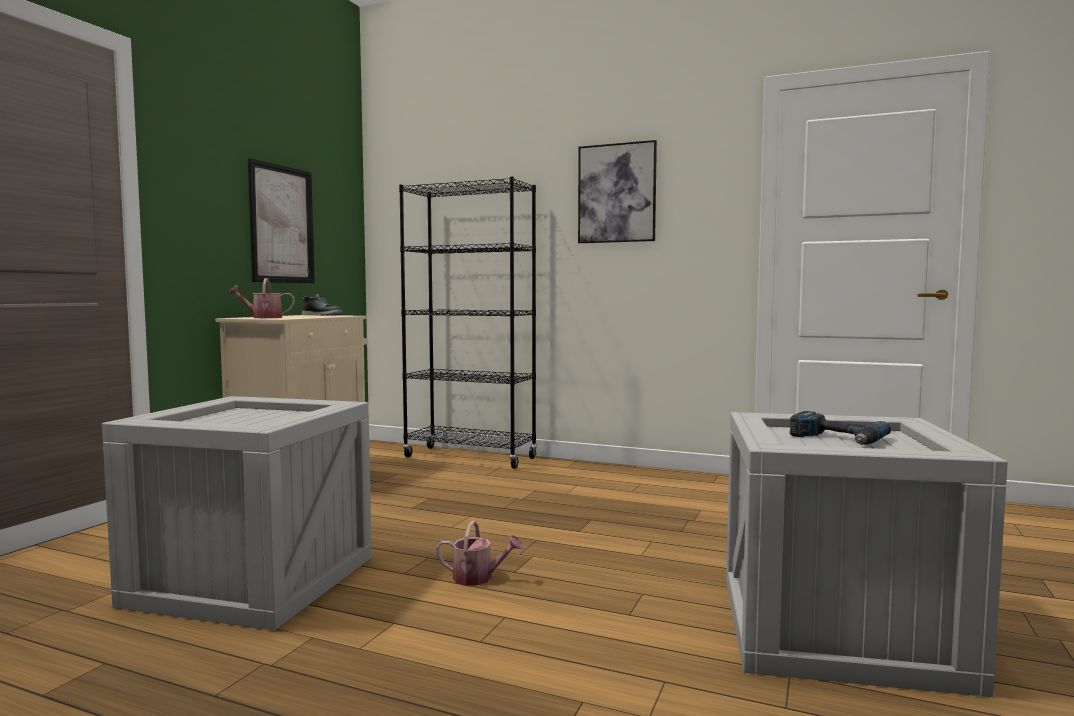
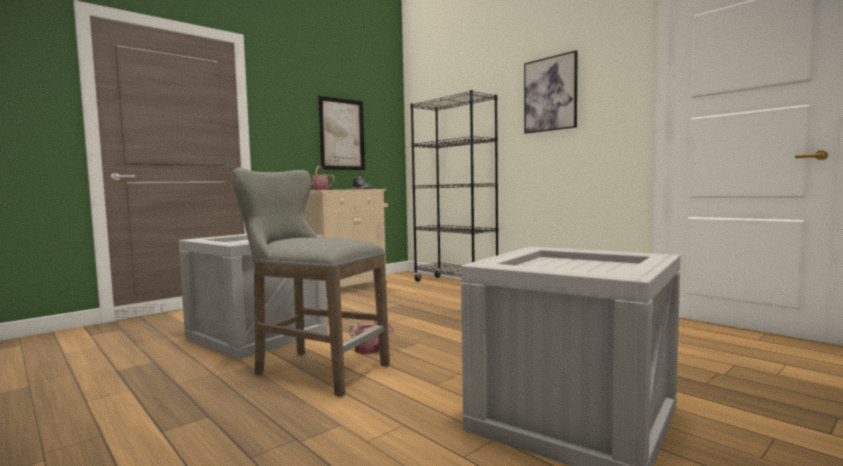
camera: 25 degrees right, 0 degrees up
power drill [789,411,891,445] -> none
none -> grey stool [233,168,390,397]

